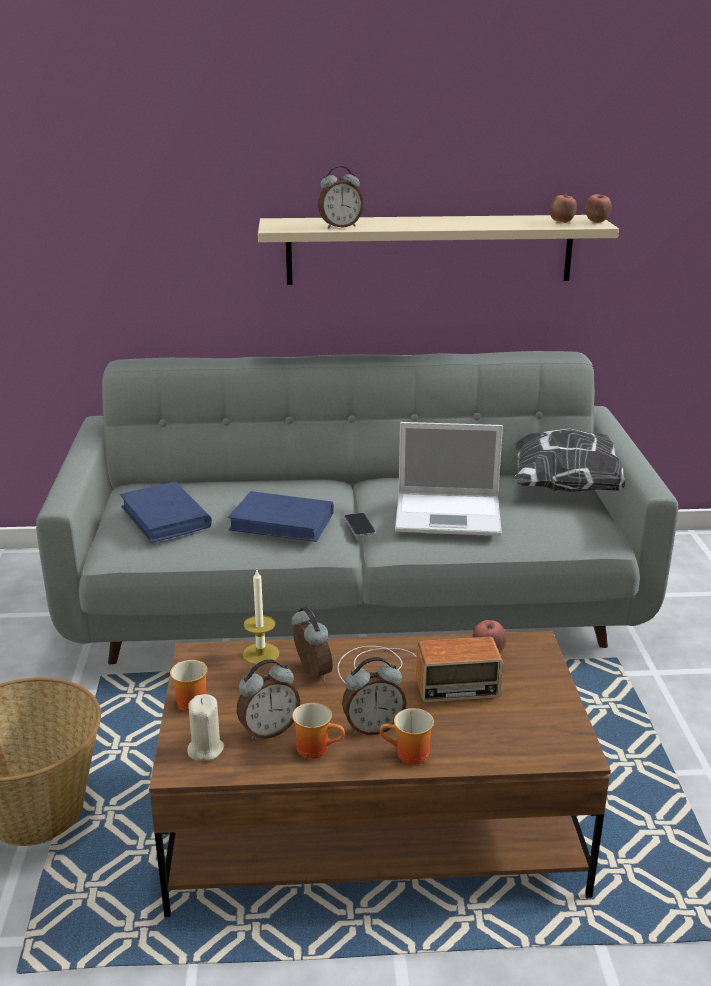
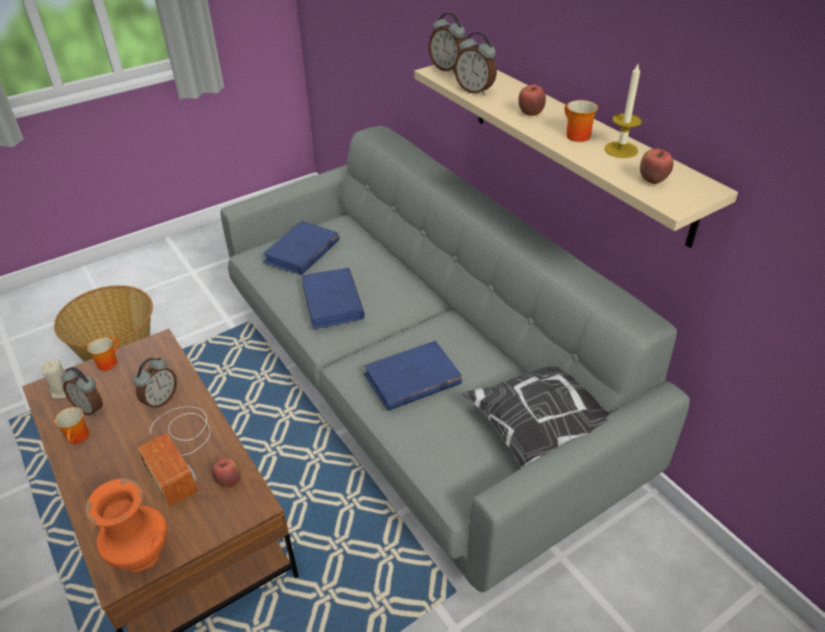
camera: 60 degrees right, 15 degrees up
candle [243,568,279,665] -> candle moved to [605,64,642,158]
alarm clock [342,657,406,735] -> alarm clock moved to [429,13,466,72]
phone [344,513,376,537] -> none
mug [379,708,434,765] -> mug moved to [565,100,598,142]
laptop [395,422,503,536] -> blue book [363,341,462,411]
apple [585,193,611,223] -> apple moved to [518,85,546,116]
none -> orange vase [85,479,167,572]

